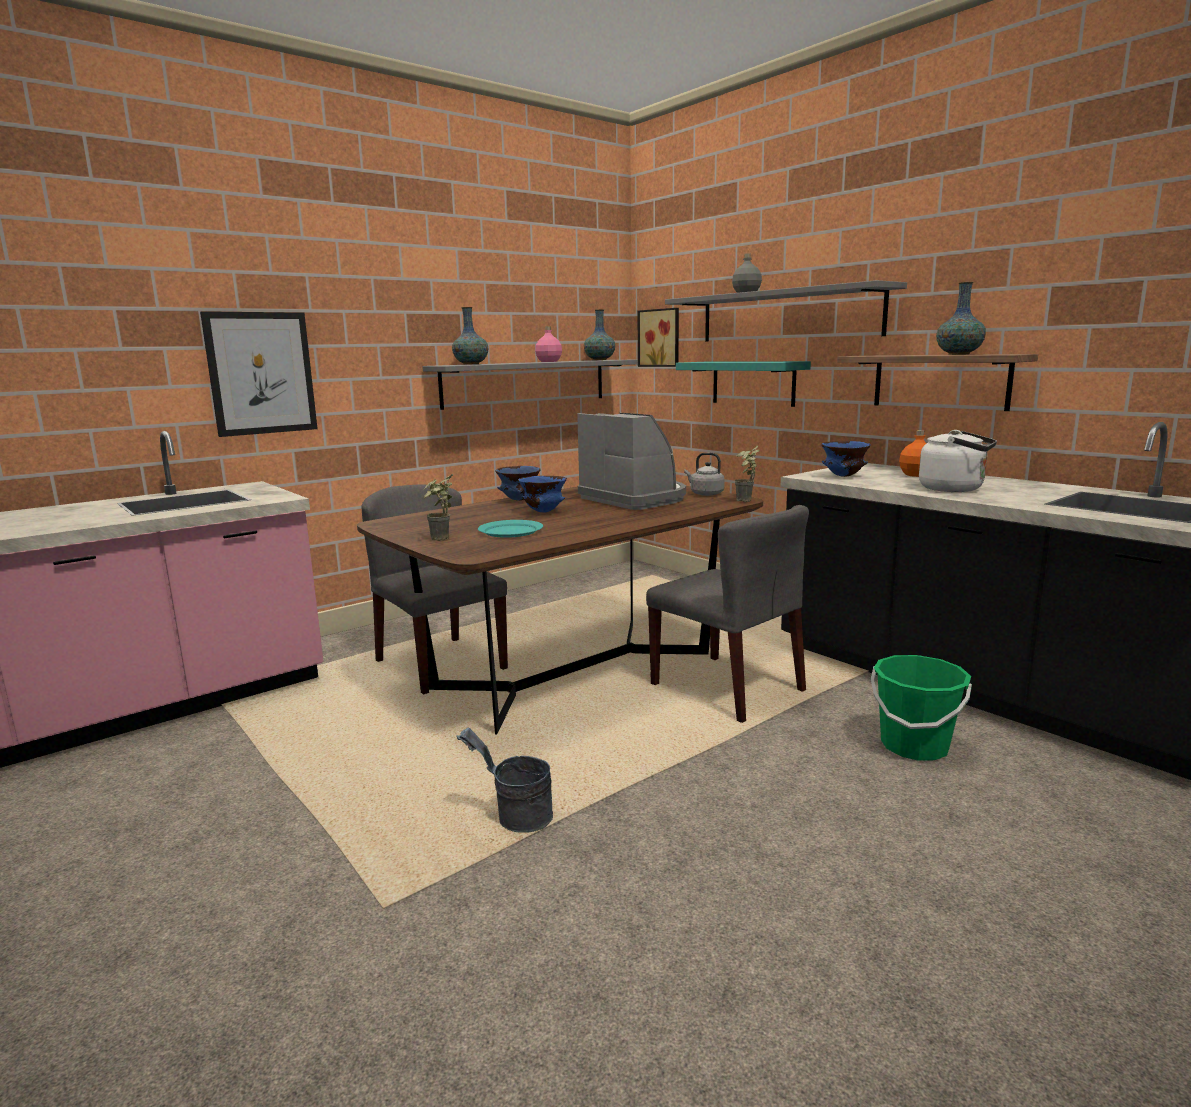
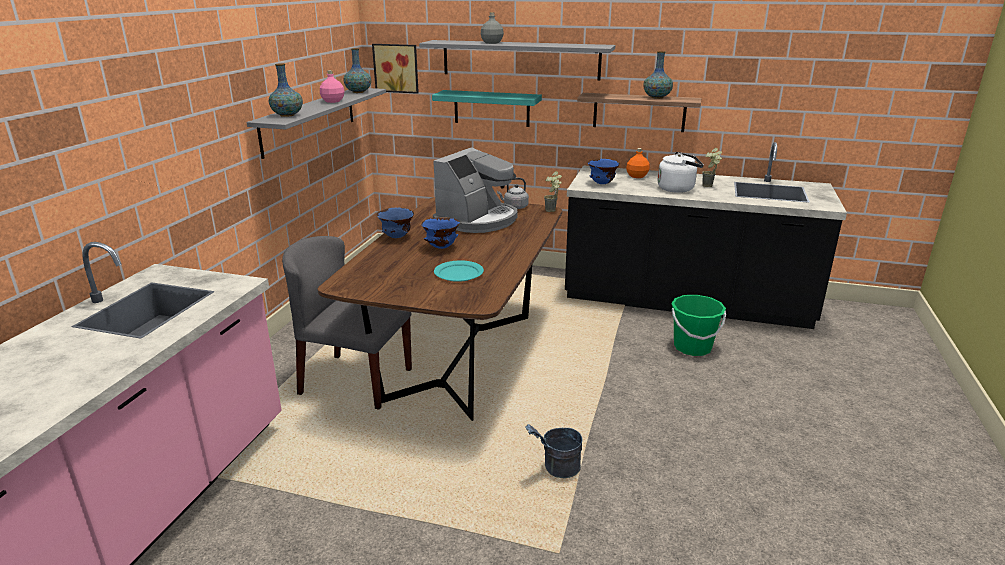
camera: 35 degrees left, 10 degrees up
picture [200,311,318,437] -> none
potted plant [424,473,453,541] -> potted plant moved to [702,148,722,187]
coffee machine [578,413,686,510] -> coffee machine turned 105 degrees clockwise [433,147,518,233]
grey chair [646,505,809,723] -> none

